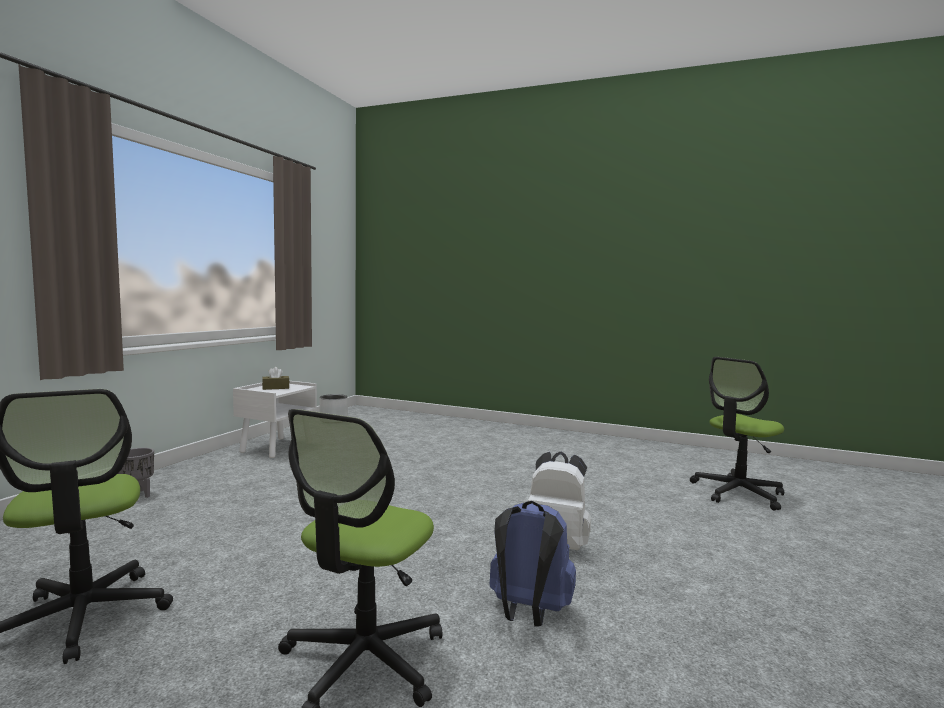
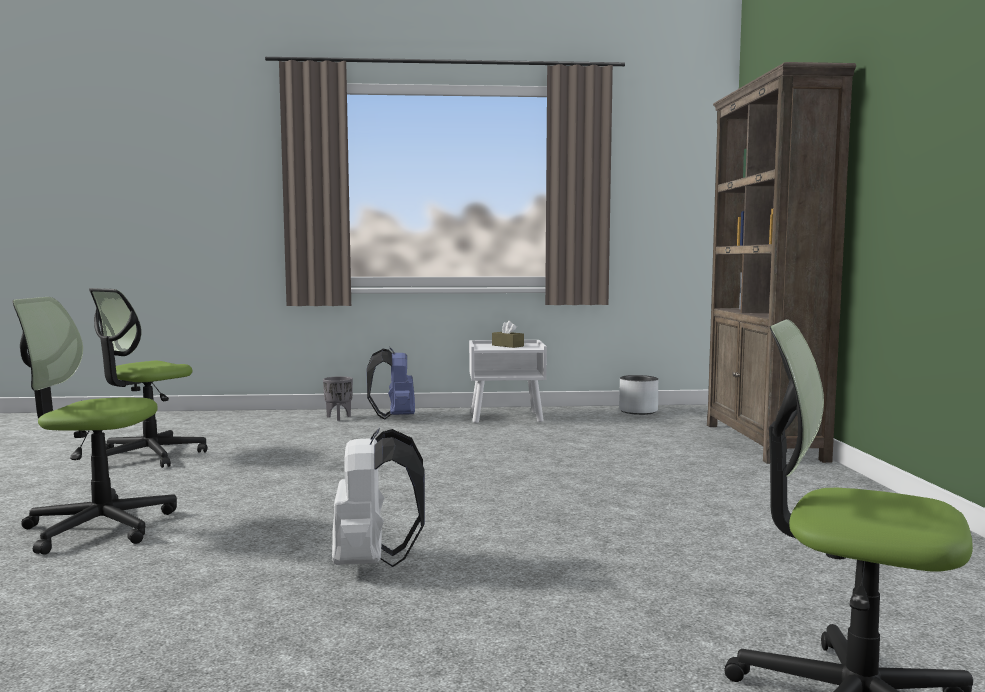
camera: 65 degrees right, 0 degrees up
blue backpack [489,501,576,627] -> blue backpack moved to [366,348,415,420]
none -> brown bookcase [707,62,856,464]

